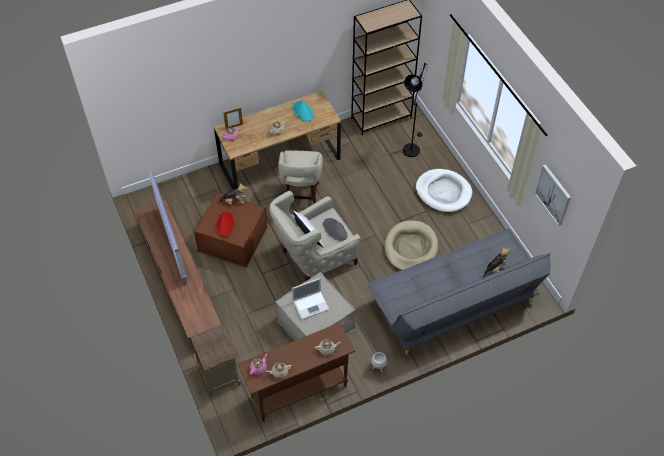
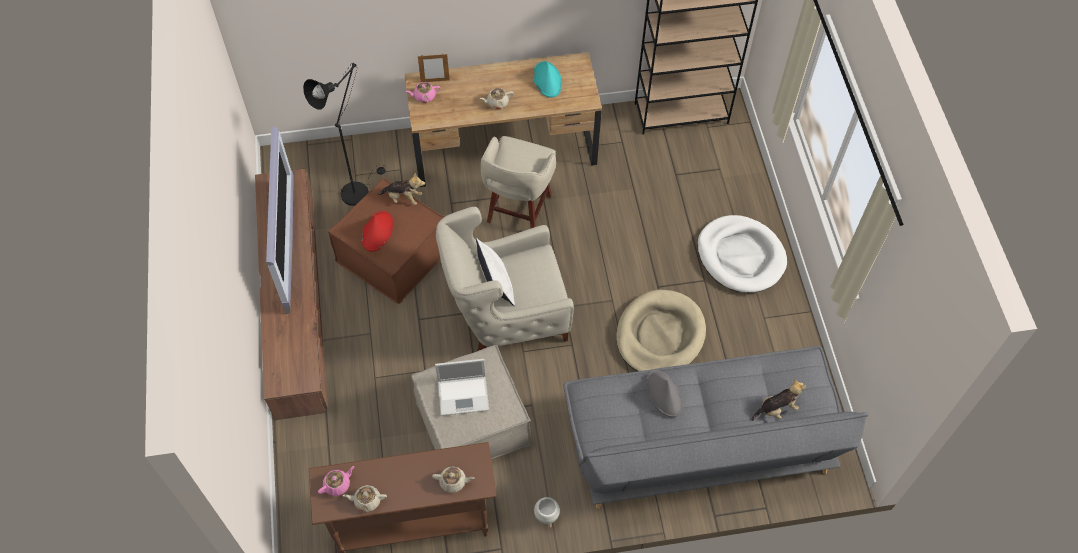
camera: 15 degrees right, 5 degrees up
beige nightstand [190,325,241,397] -> none
grey hat [323,218,348,241] -> grey hat moved to [646,370,683,417]
black floor lamp [403,63,428,157] -> black floor lamp moved to [303,63,386,206]
picture [534,164,571,226] -> none

